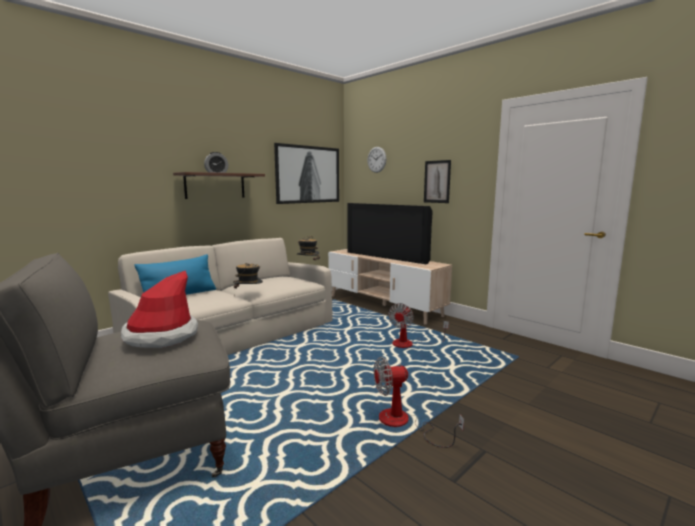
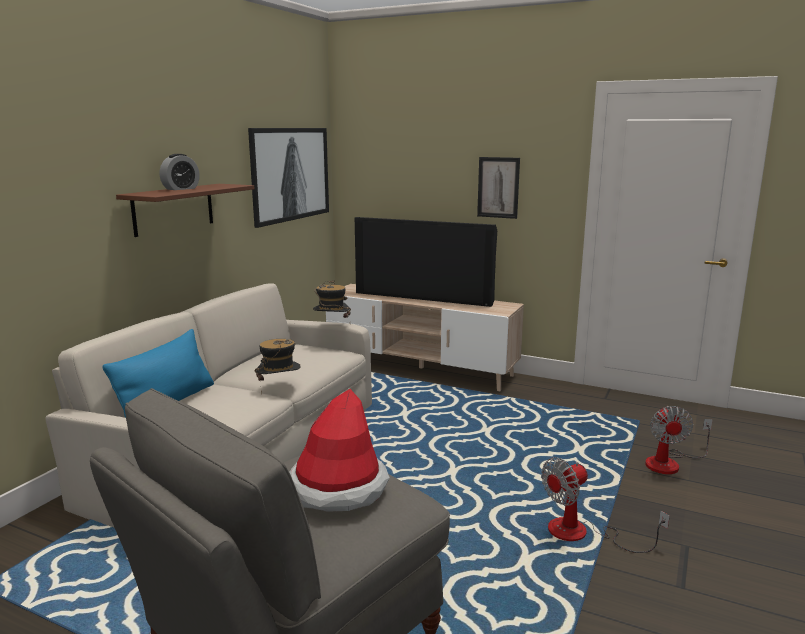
camera: 20 degrees left, 5 degrees up
wall clock [367,147,386,173] -> none
fan [388,303,449,348] -> fan moved to [645,406,713,474]

